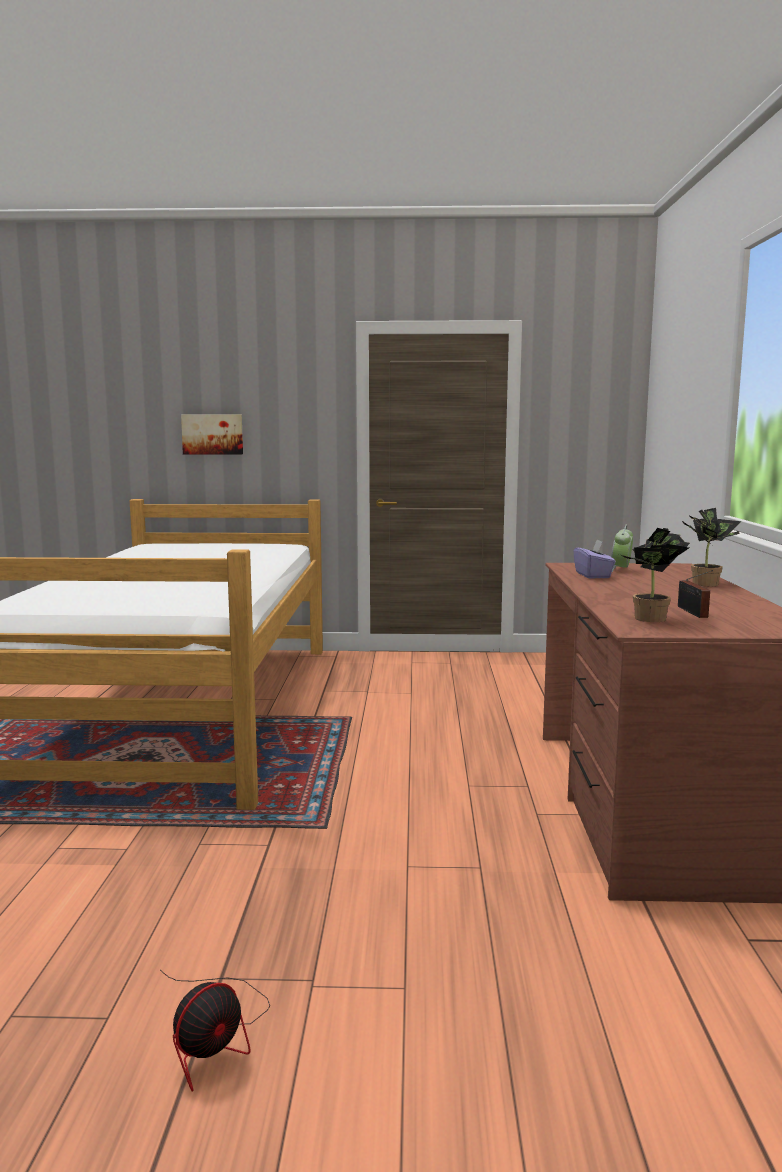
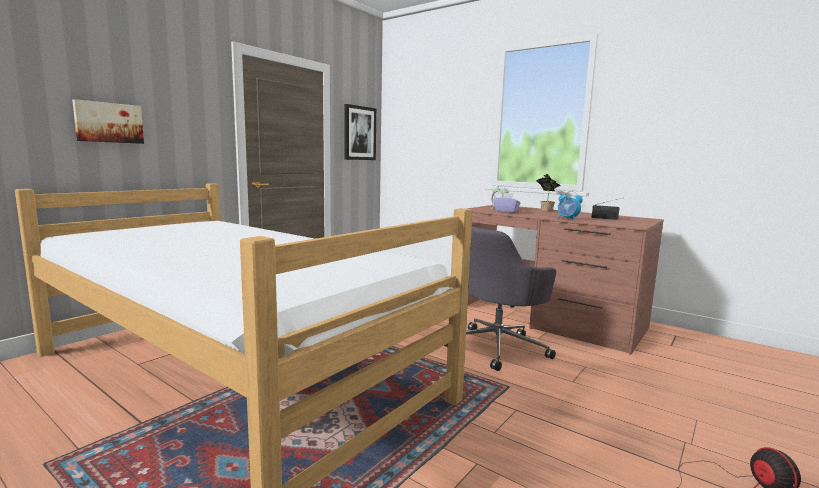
camera: 55 degrees left, 0 degrees up
potted plant [619,528,690,622] -> none
none -> picture [345,104,376,160]
none -> grey office chair [444,227,556,371]
none -> alarm clock [558,191,583,220]

